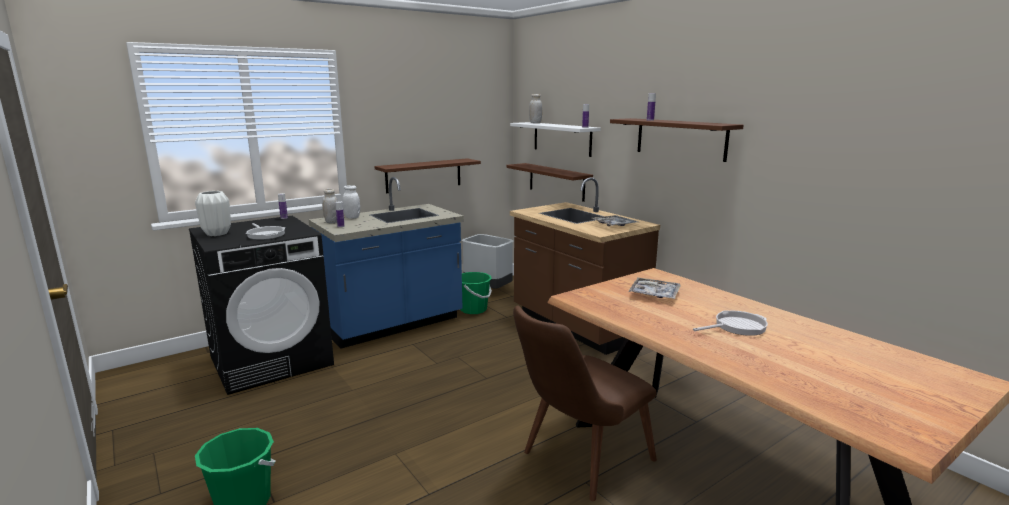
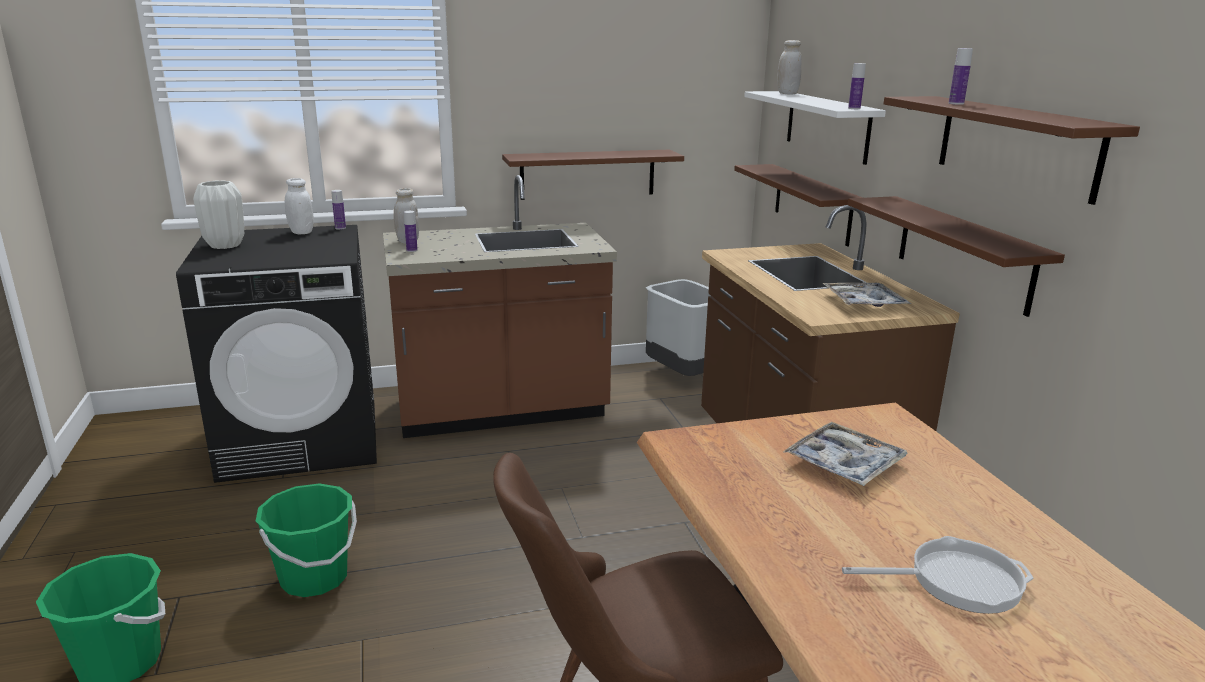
camera: 20 degrees right, 5 degrees up
frying pan [246,223,285,240] -> none
blue counter [309,177,464,349] -> brown counter [383,175,617,438]
white jar [342,185,360,219] -> white jar moved to [285,178,314,234]
green bucket [461,272,492,314] -> green bucket moved to [256,483,357,597]
none -> brown shelf [848,196,1065,317]

